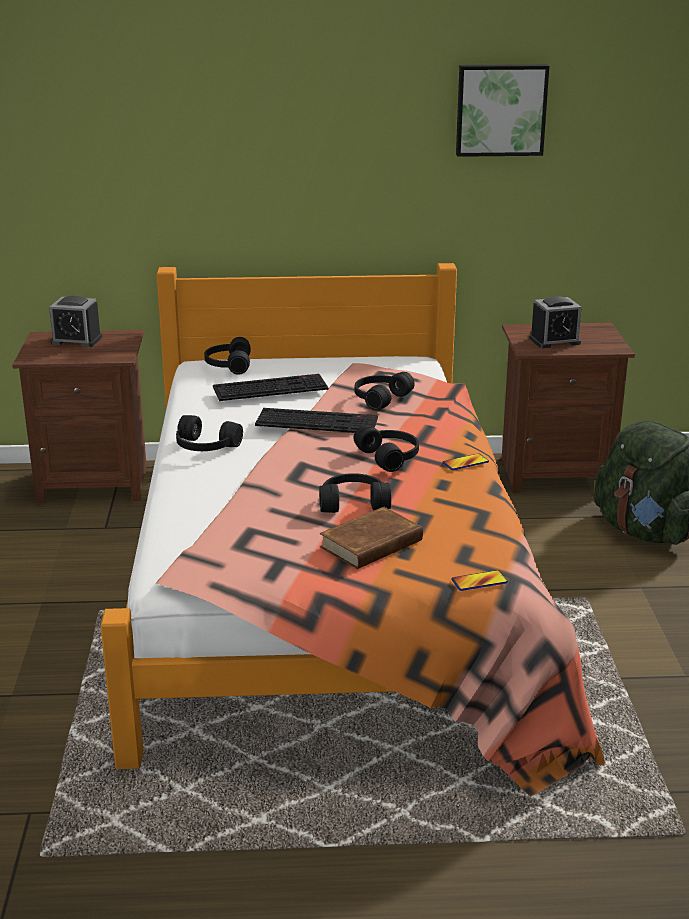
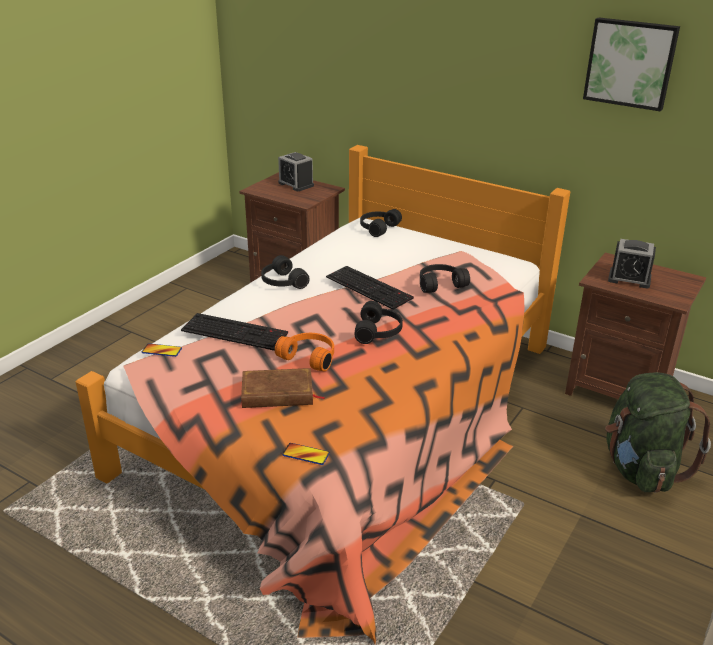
camera: 35 degrees right, 5 degrees up
keyboard [213,374,328,401] -> keyboard moved to [181,313,288,351]
black headphones [319,473,391,513] -> orange headphones [275,333,334,371]
phone [442,453,489,470] -> phone moved to [142,343,182,357]

